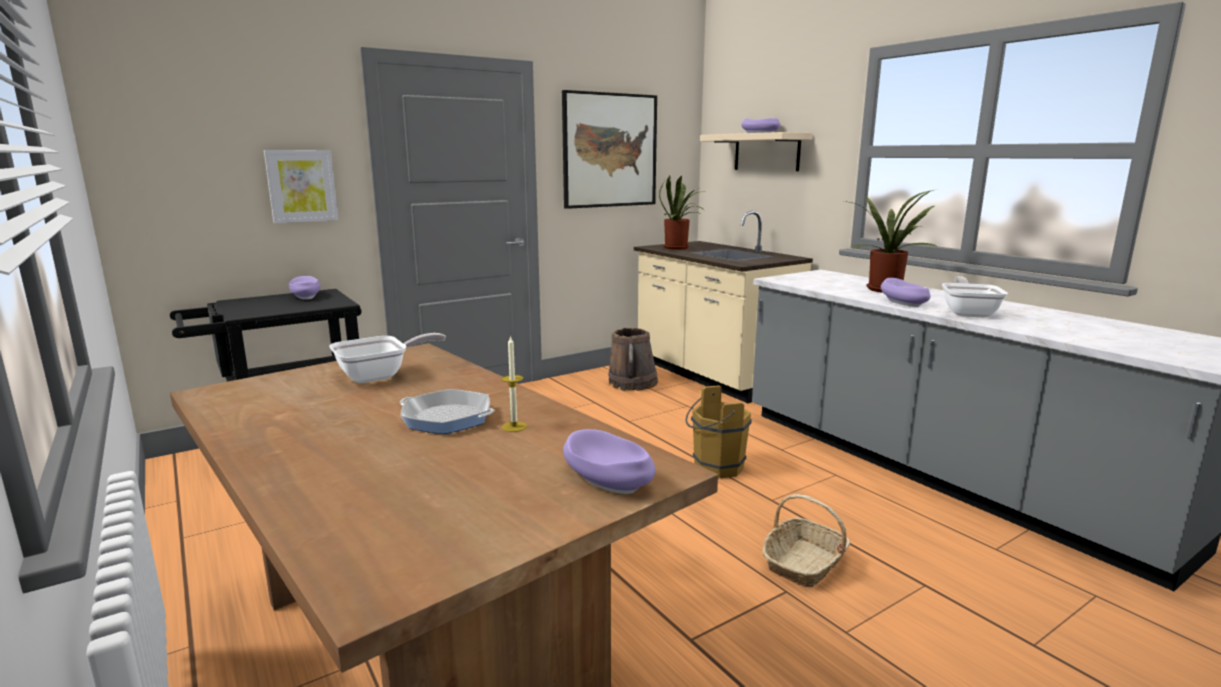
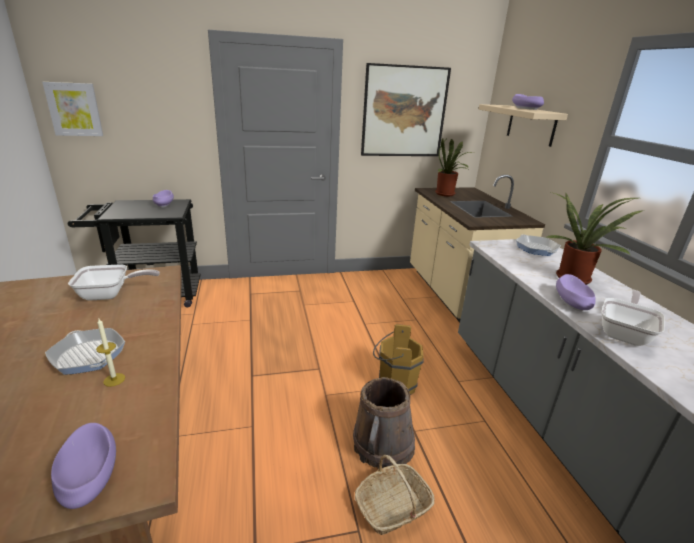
camera: 20 degrees right, 10 degrees up
picture [264,150,339,223] -> picture moved to [42,82,103,136]
brown bucket [608,328,658,391] -> brown bucket moved to [353,377,415,469]
none -> frying pan [516,234,561,256]

